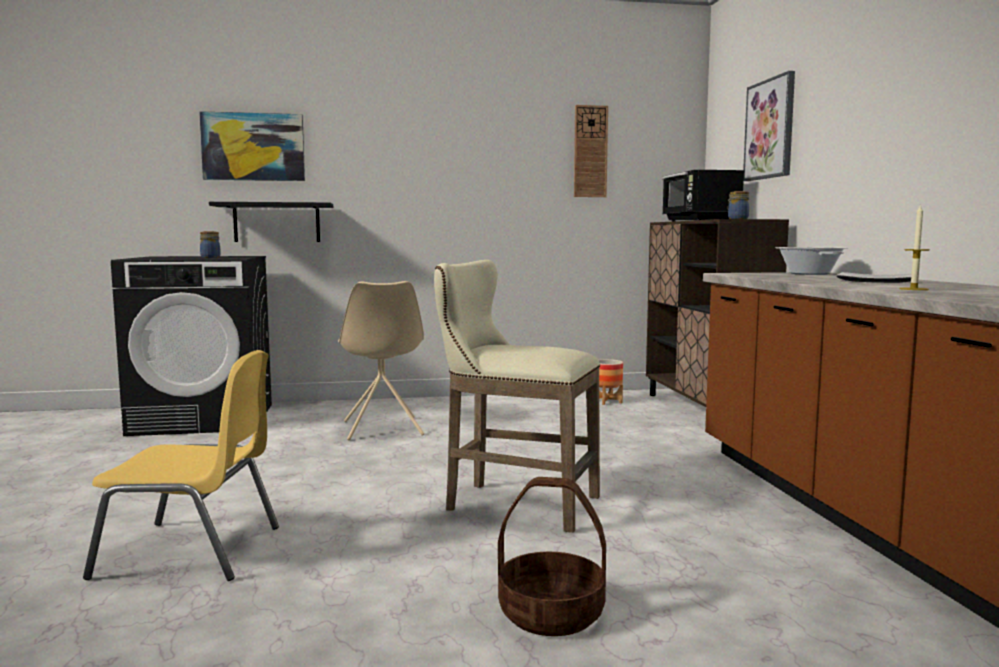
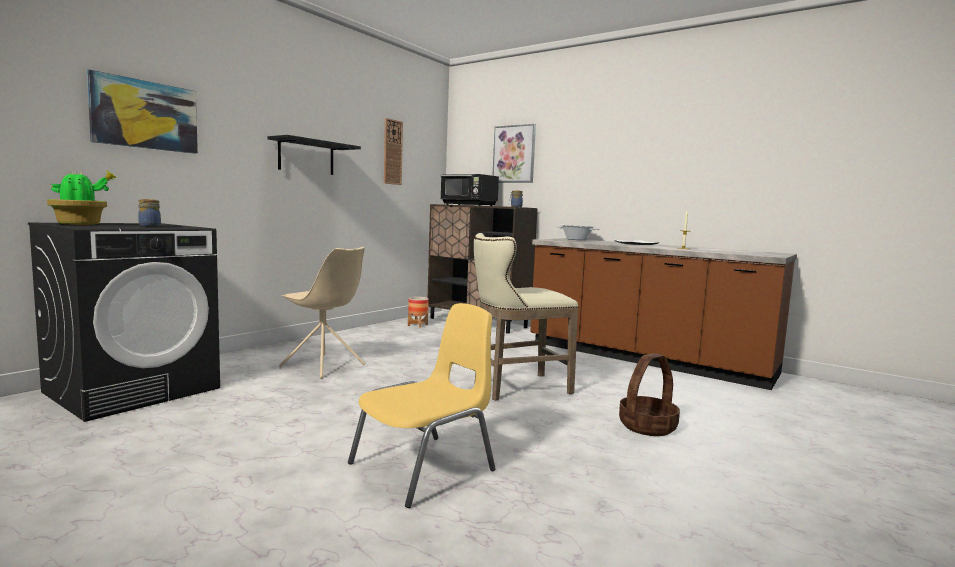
camera: 45 degrees left, 0 degrees up
black shelf [209,202,333,242] -> black shelf moved to [267,135,361,175]
none -> potted plant [47,169,117,225]

